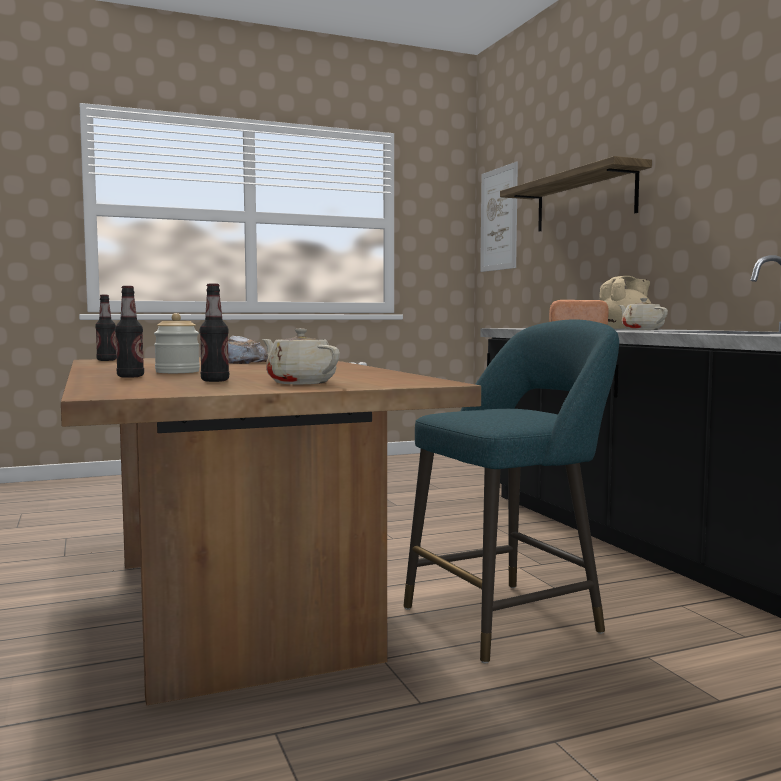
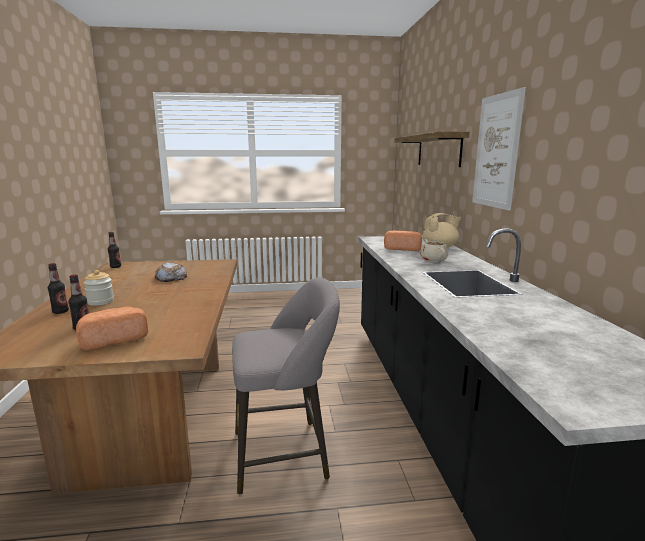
camera: 15 degrees right, 10 degrees up
beige teapot [262,328,340,384] -> bread [76,306,148,350]
turquoise stool [404,319,619,663] -> grey stool [232,278,340,495]
picture [480,162,518,272] -> picture moved to [472,87,526,211]

